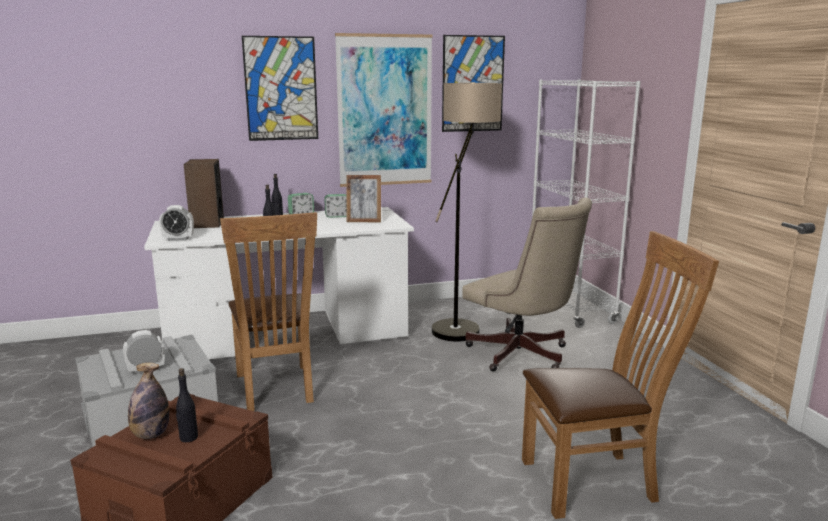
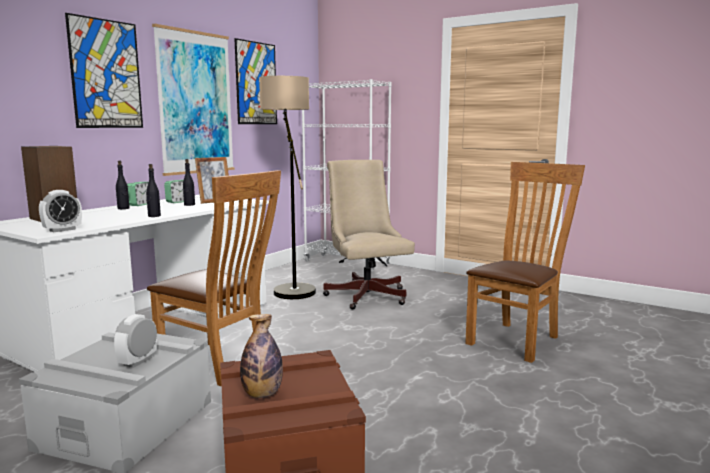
camera: 40 degrees left, 5 degrees down
black bottle [176,368,198,442] -> black bottle moved to [183,159,195,206]
beige office chair [462,198,592,372] -> beige office chair turned 120 degrees counterclockwise [323,160,415,310]

